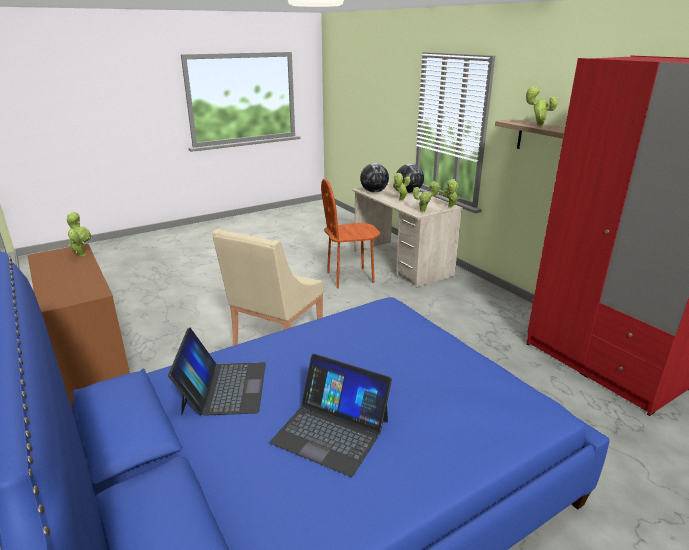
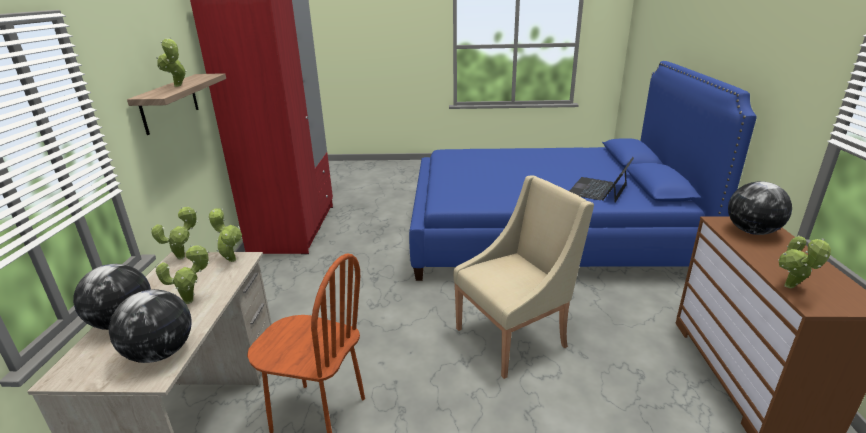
camera: 145 degrees left, 0 degrees up
laptop [270,354,392,477] -> none
none -> globe [728,181,792,235]

